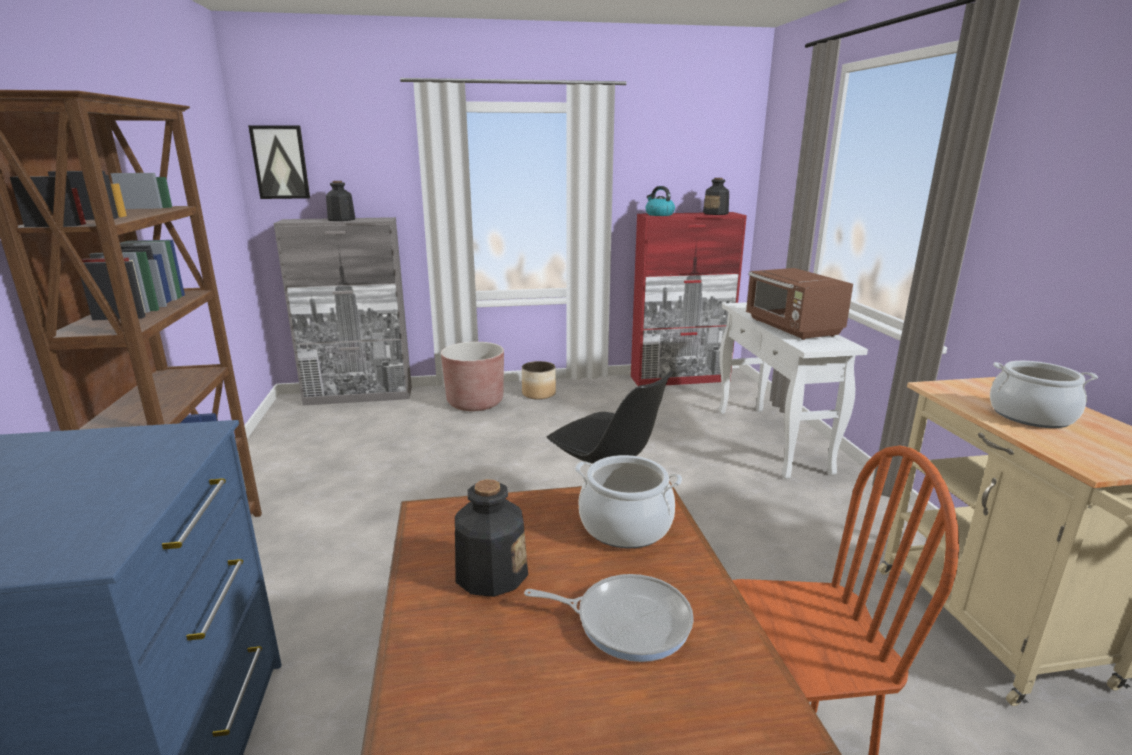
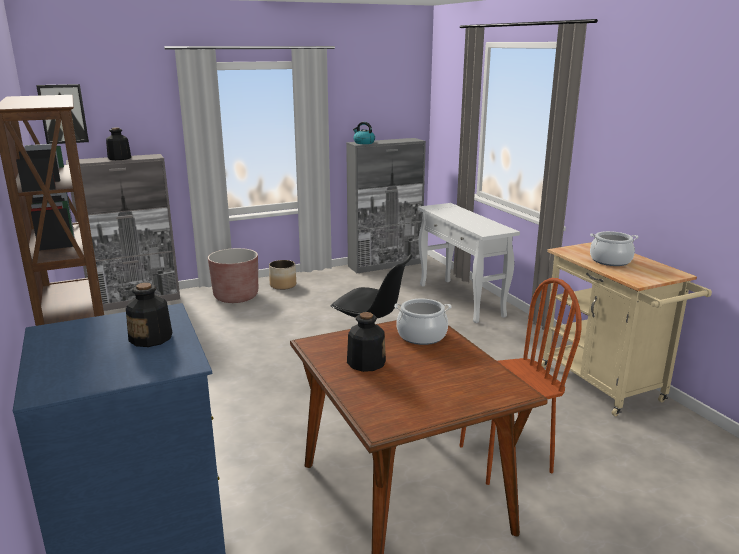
camera: 15 degrees left, 0 degrees up
frying pan [524,574,694,662] -> none
red cabinet [631,212,747,386] -> grey cabinet [346,138,426,273]
bottle [703,178,729,215] -> bottle moved to [126,283,172,347]
brown microwave [746,268,853,340] -> none

